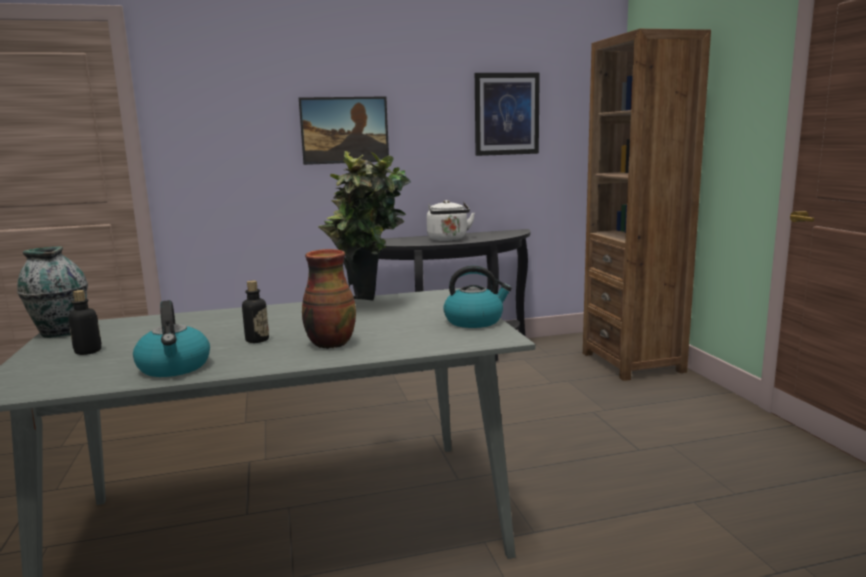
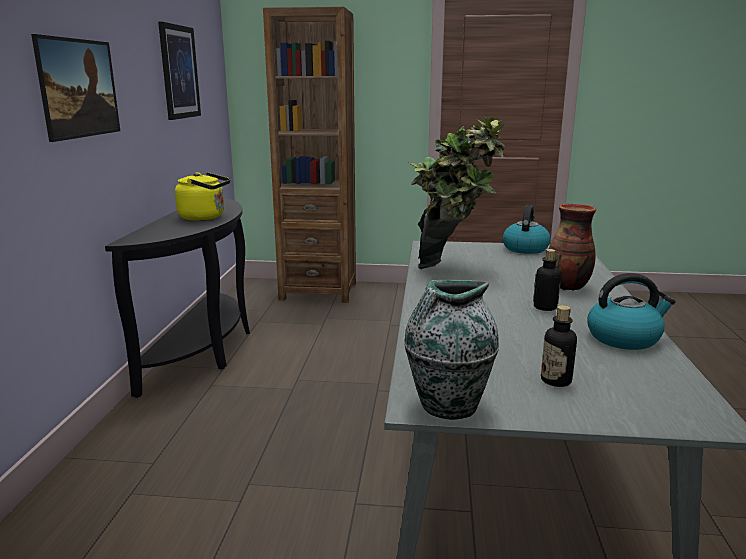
camera: 70 degrees left, 5 degrees up
white kettle [427,200,475,241] -> yellow kettle [175,172,230,221]

